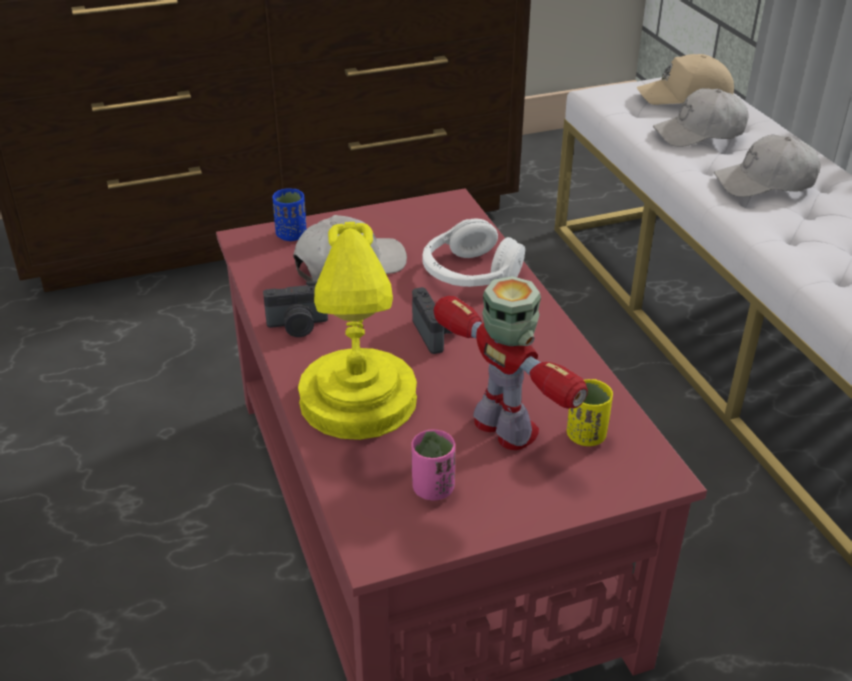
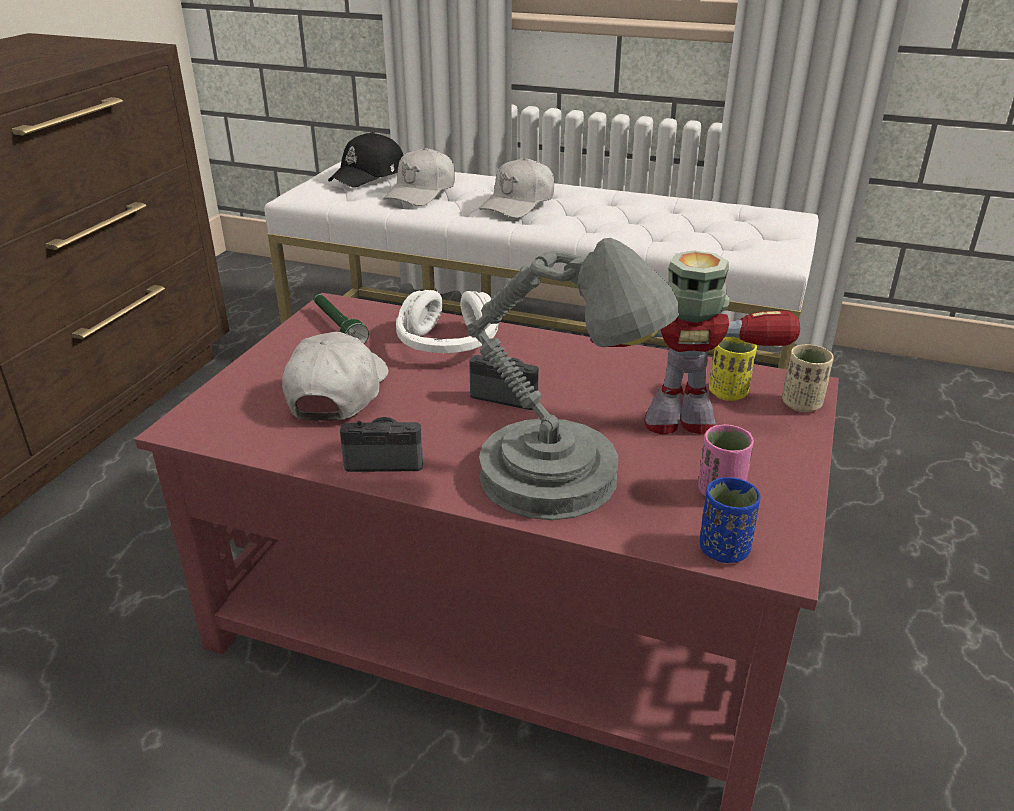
camera: 50 degrees left, 5 degrees down
camera [263,281,328,337] -> camera turned 120 degrees counterclockwise [340,417,423,472]
blue cup [272,188,306,241] -> blue cup moved to [700,477,760,563]
yellow table lamp [298,222,417,440] -> grey table lamp [467,238,679,520]
beige cap [637,54,734,105] -> black cap [328,132,403,187]
none -> green flashlight [314,294,369,344]
none -> beige cup [782,344,834,412]

